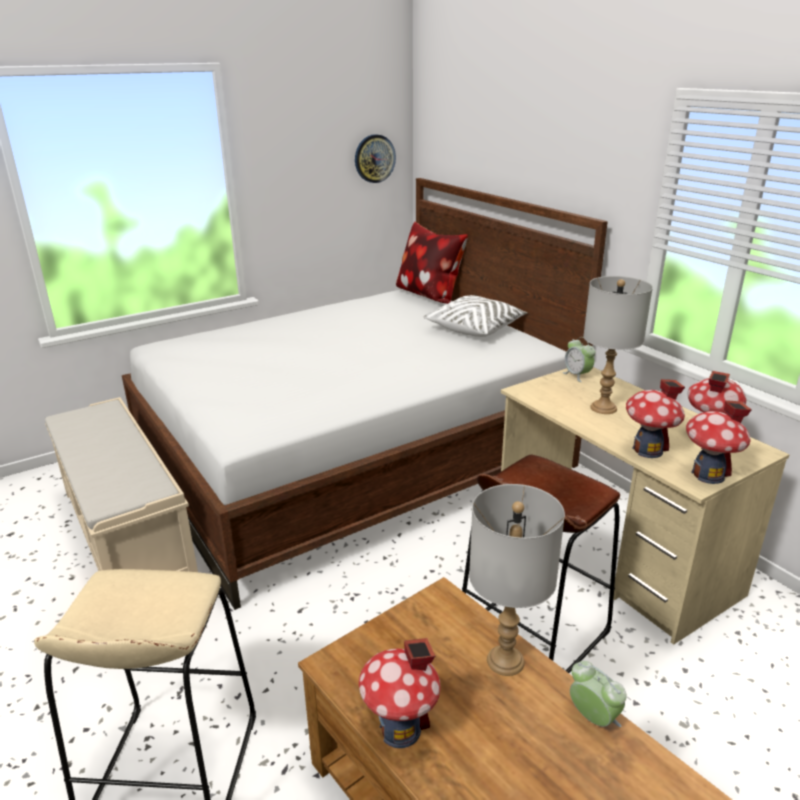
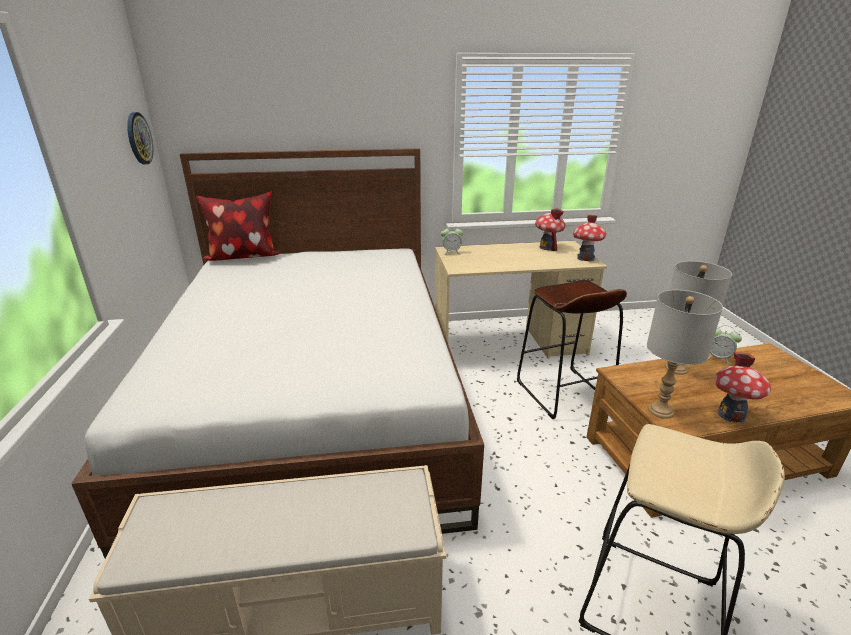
camera: 65 degrees left, 0 degrees up
white pillow [424,295,528,337] -> none
alarm clock [570,661,627,727] -> alarm clock turned 135 degrees counterclockwise [708,325,742,364]
grey table lamp [583,276,653,414] -> grey table lamp moved to [647,290,723,419]
toy house [626,379,685,458] -> none

